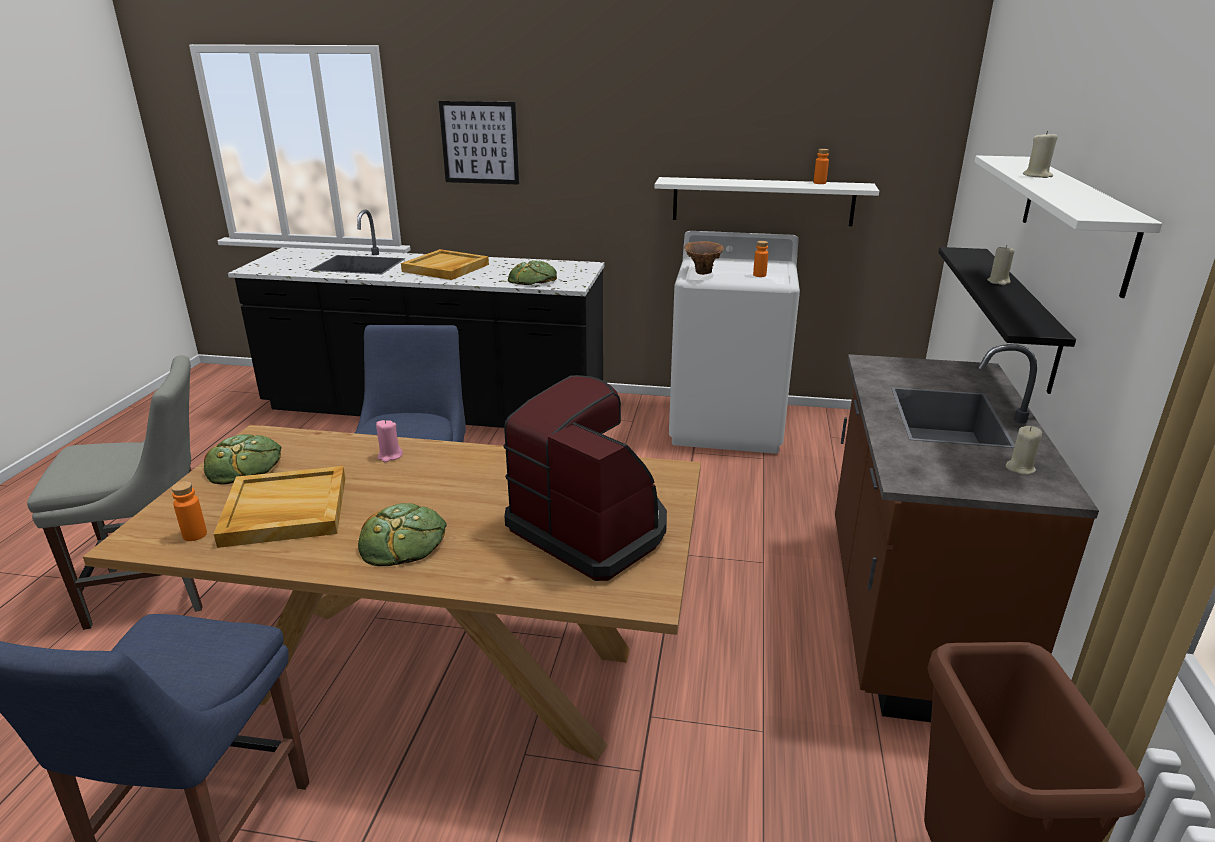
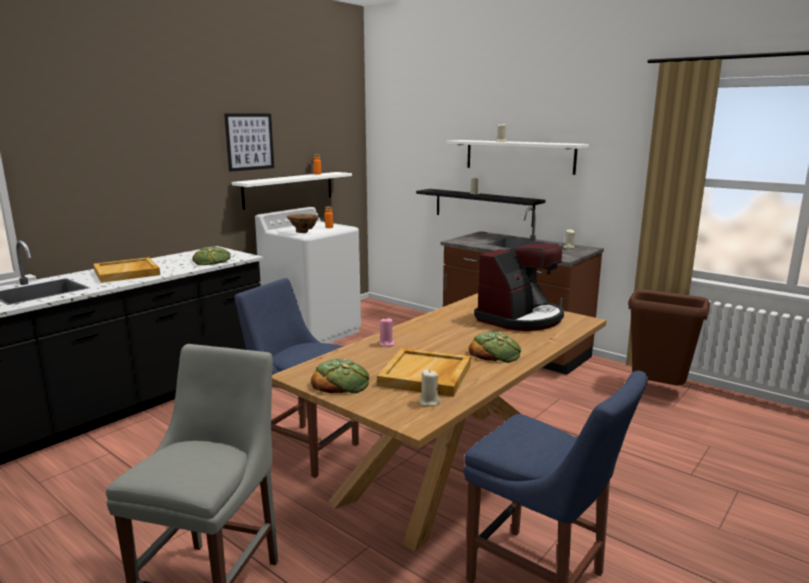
camera: 60 degrees left, 10 degrees down
orange bottle [171,481,207,541] -> beige candle [418,370,440,406]
picture [439,101,519,185] -> picture moved to [224,114,274,172]
coffee machine [503,375,667,581] -> coffee machine turned 150 degrees clockwise [474,243,564,331]

